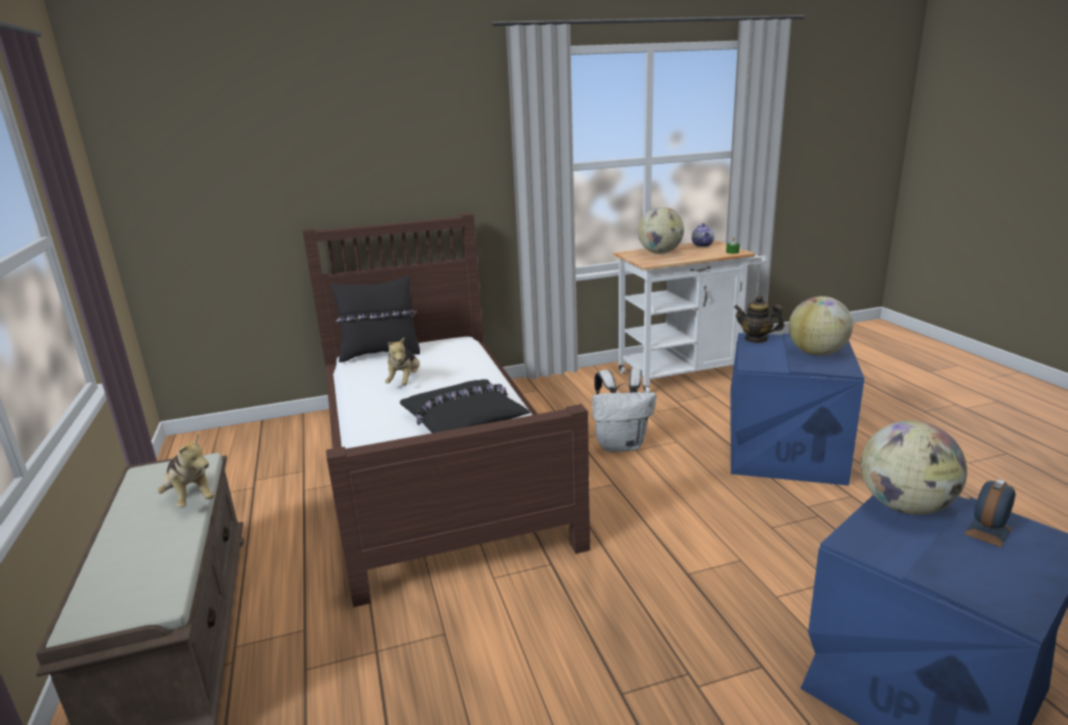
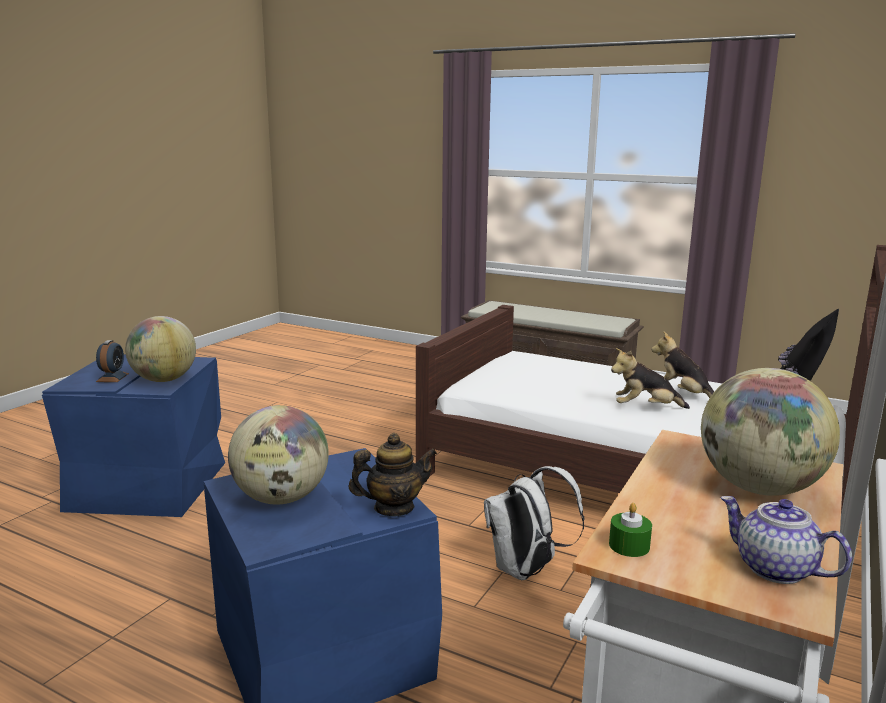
camera: 135 degrees right, 5 degrees down
plush toy [157,434,214,508] -> plush toy moved to [611,348,690,409]
black pillow [400,379,530,433] -> none

